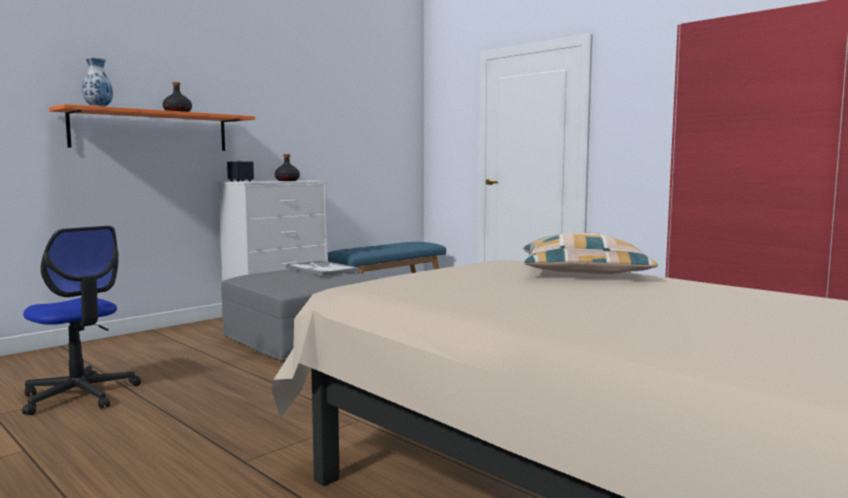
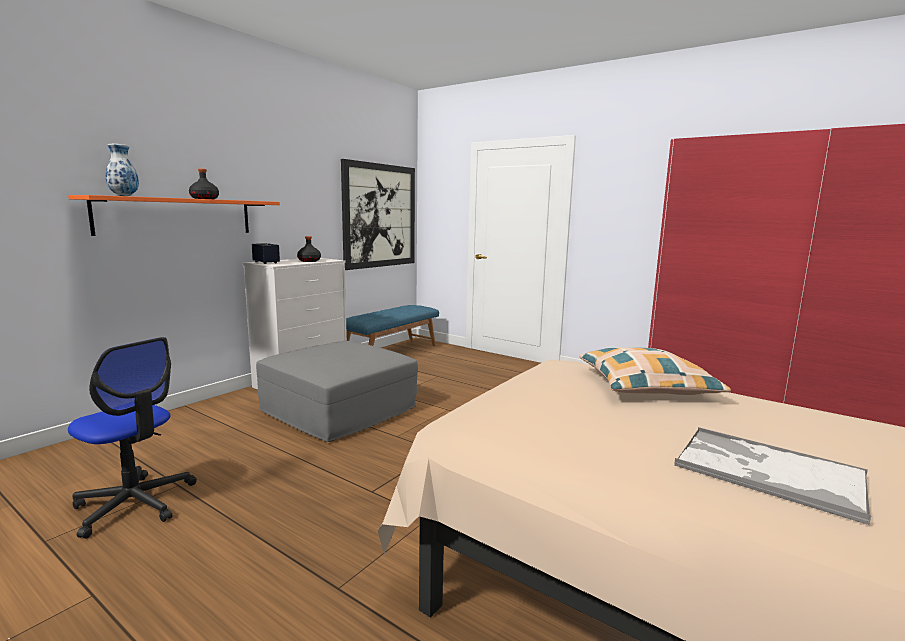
camera: 10 degrees left, 5 degrees up
tray [286,260,359,276] -> tray moved to [674,427,872,525]
none -> picture [341,159,415,270]

